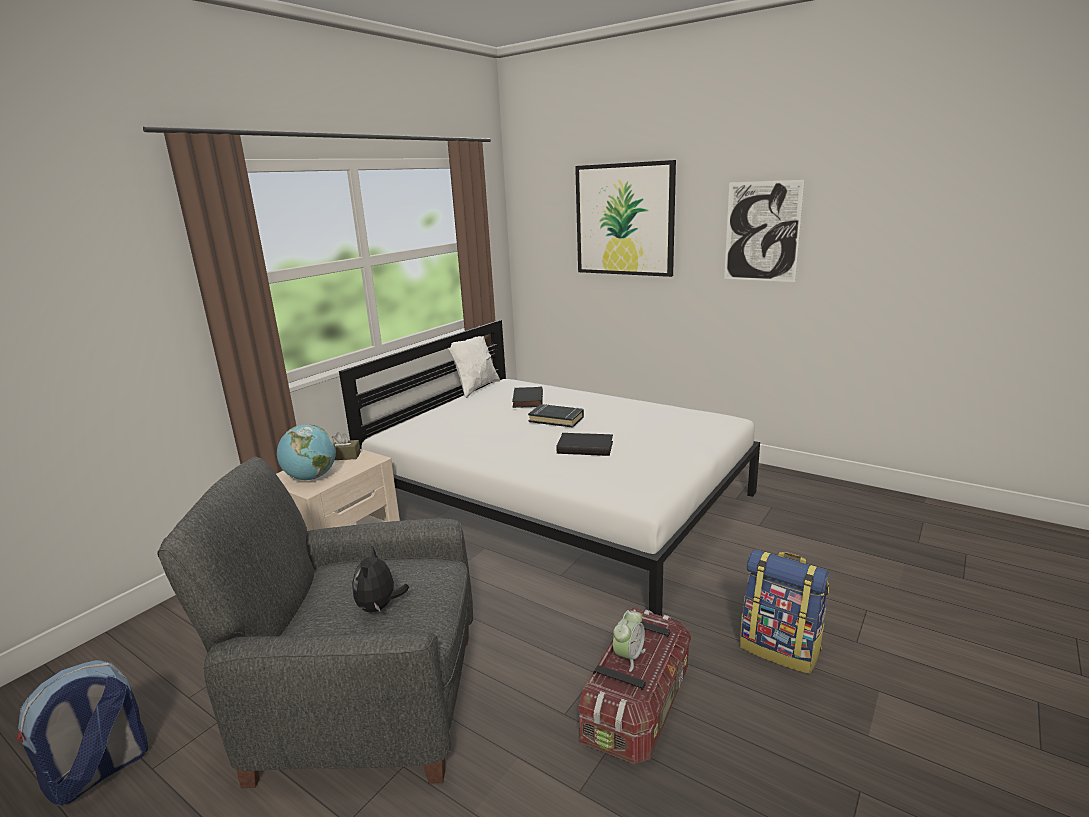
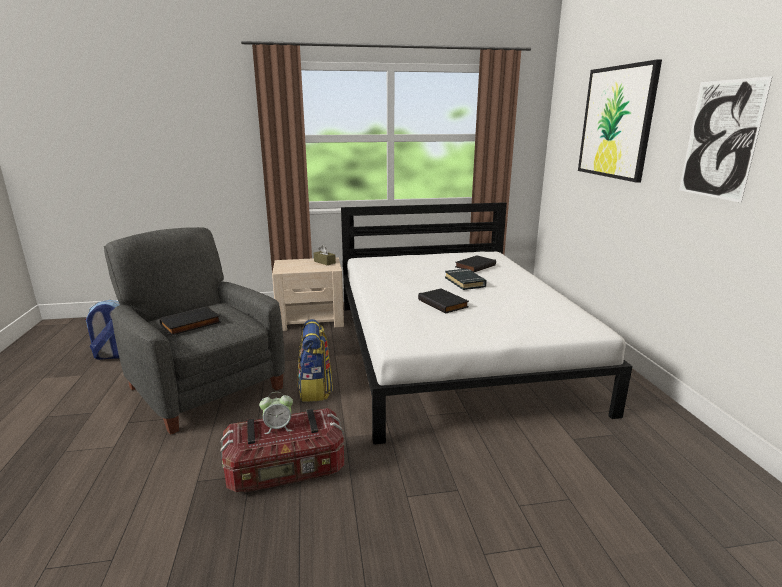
camera: 45 degrees right, 0 degrees up
globe [277,424,336,480] -> none
plush toy [352,546,409,612] -> black book [159,307,221,336]
white pillow [447,336,500,398] -> none
backpack [740,549,829,674] -> backpack moved to [297,319,333,402]

